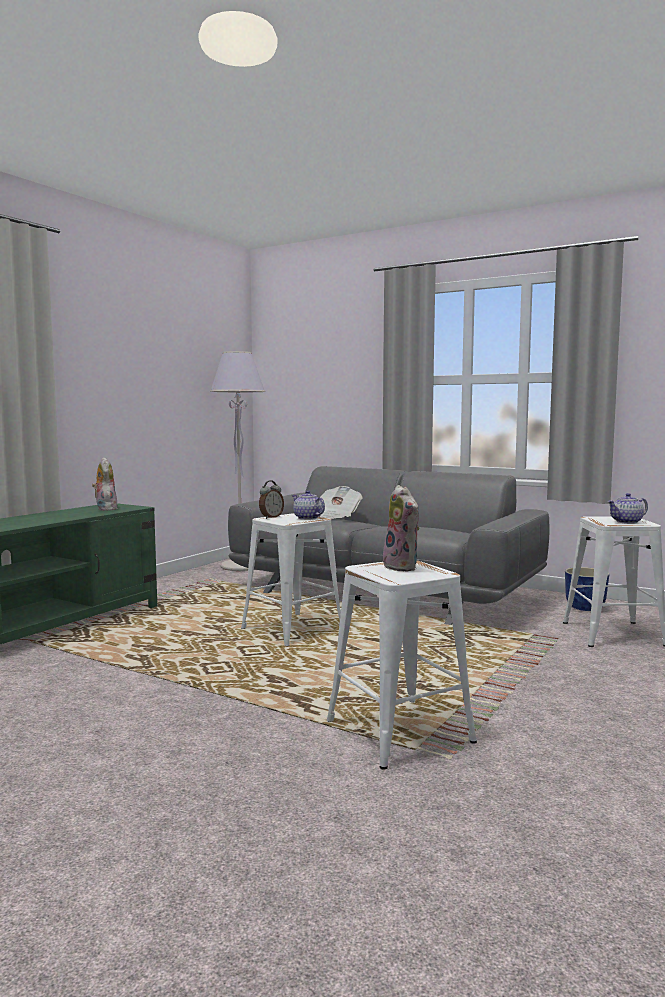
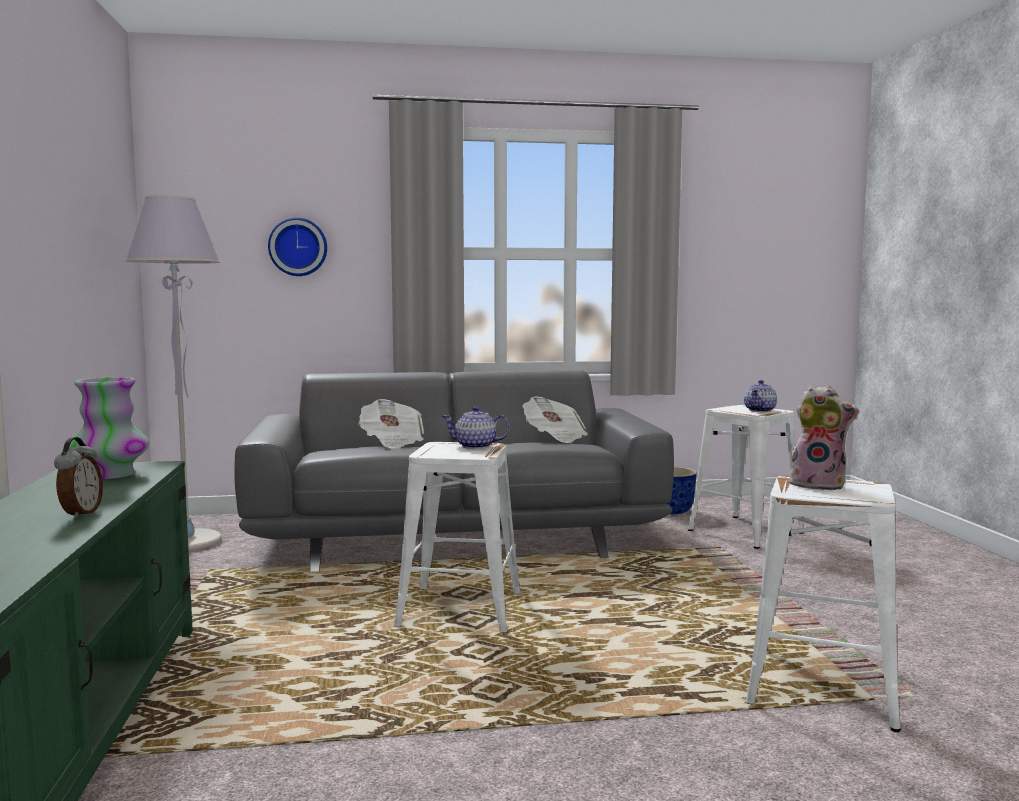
camera: 40 degrees left, 0 degrees up
plush toy [92,458,117,511] -> vase [69,377,150,479]
alarm clock [259,480,284,519] -> alarm clock moved to [54,437,103,519]
none -> wall clock [268,218,327,276]
none -> newspaper [522,397,588,443]

